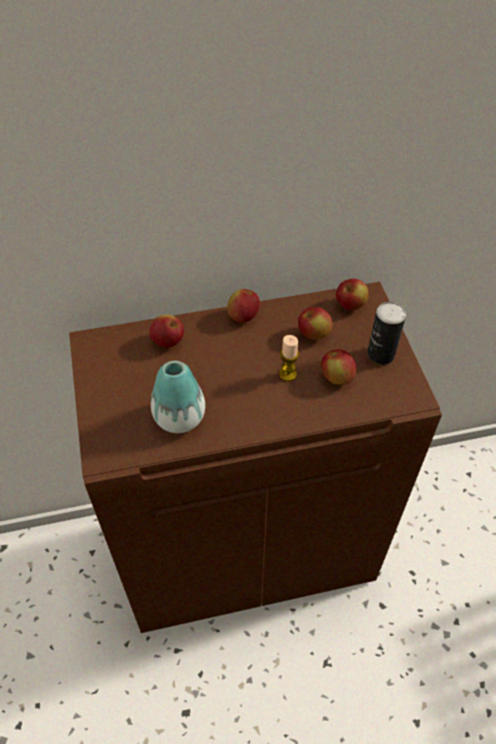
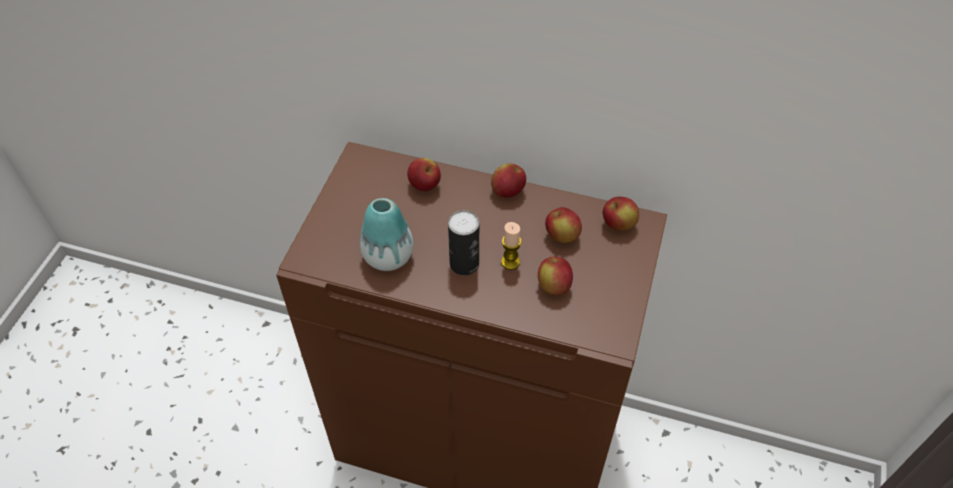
camera: 30 degrees right, 0 degrees up
can [367,302,406,365] -> can moved to [448,210,479,276]

